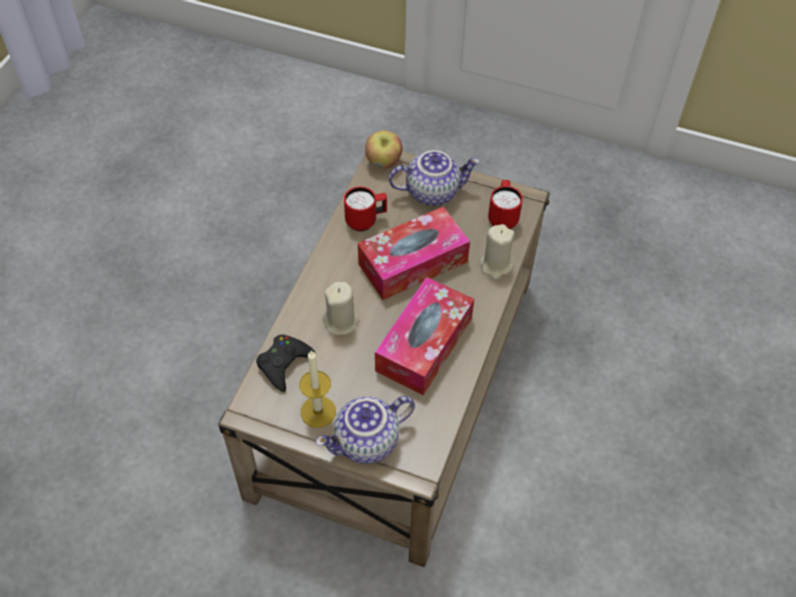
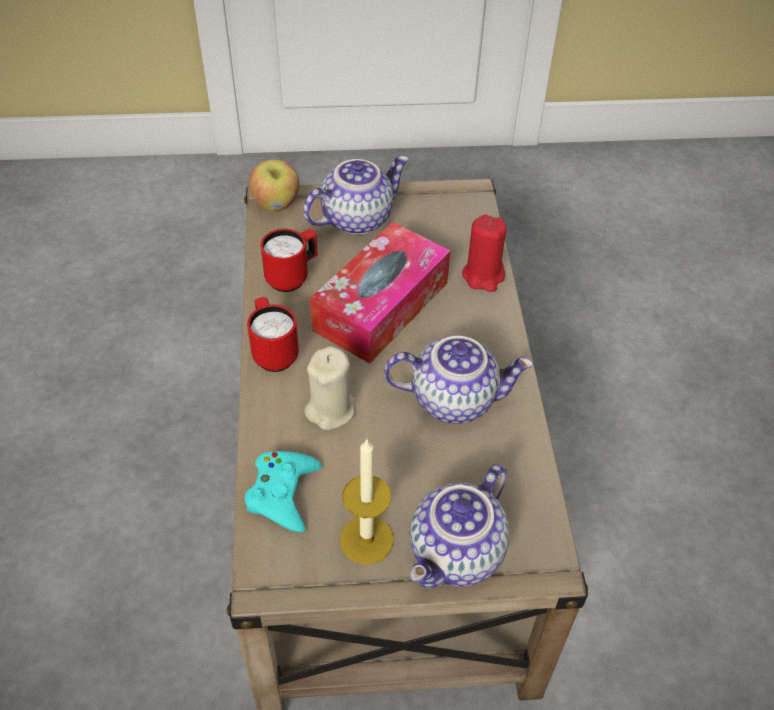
camera: 25 degrees left, 5 degrees down
black game controller [256,334,316,392] -> turquoise game controller [245,451,322,532]
tissue box [375,277,474,395] -> teapot [384,336,534,424]
beige candle [481,224,514,280] -> red candle [462,215,507,292]
red mug [488,180,523,229] -> red mug moved to [247,297,299,372]

